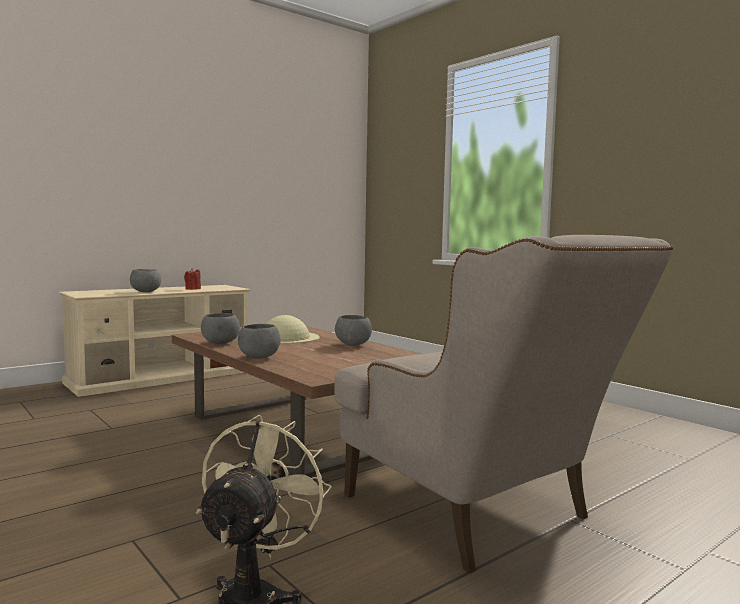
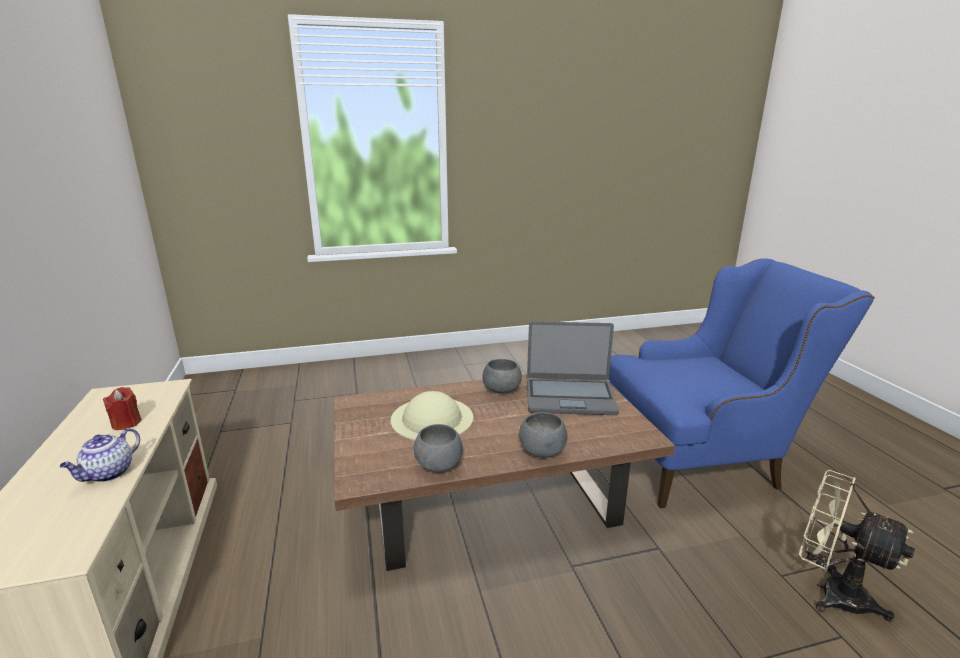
camera: 65 degrees left, 15 degrees up
grey bowl [130,269,161,292] -> teapot [60,428,140,482]
beige armchair [334,235,673,573] -> blue armchair [608,258,875,508]
none -> laptop [527,321,619,415]

